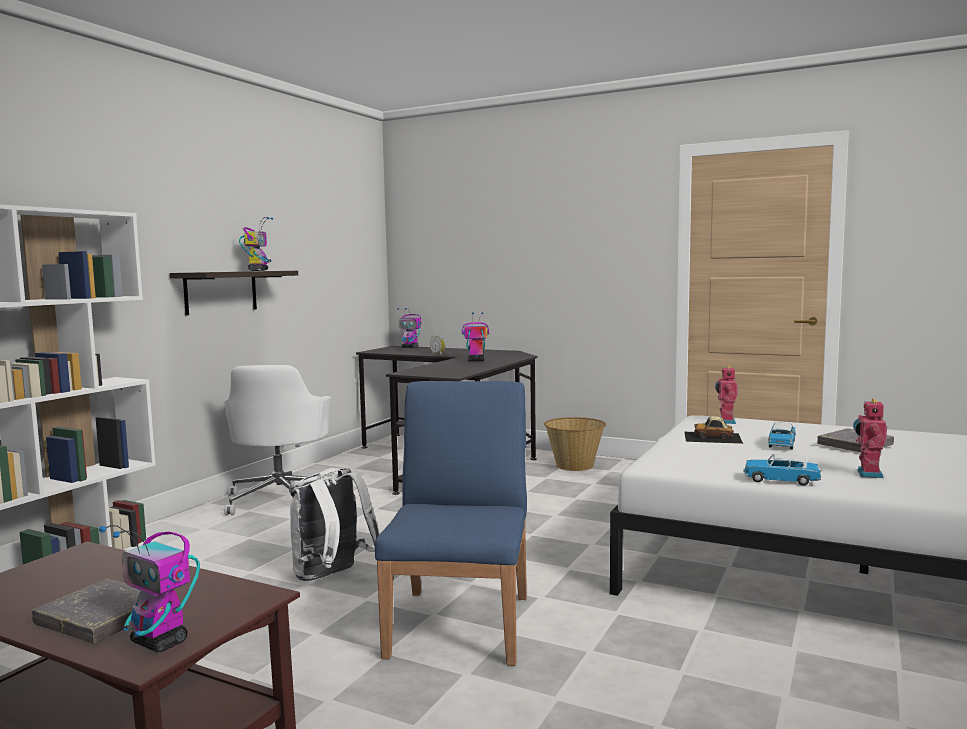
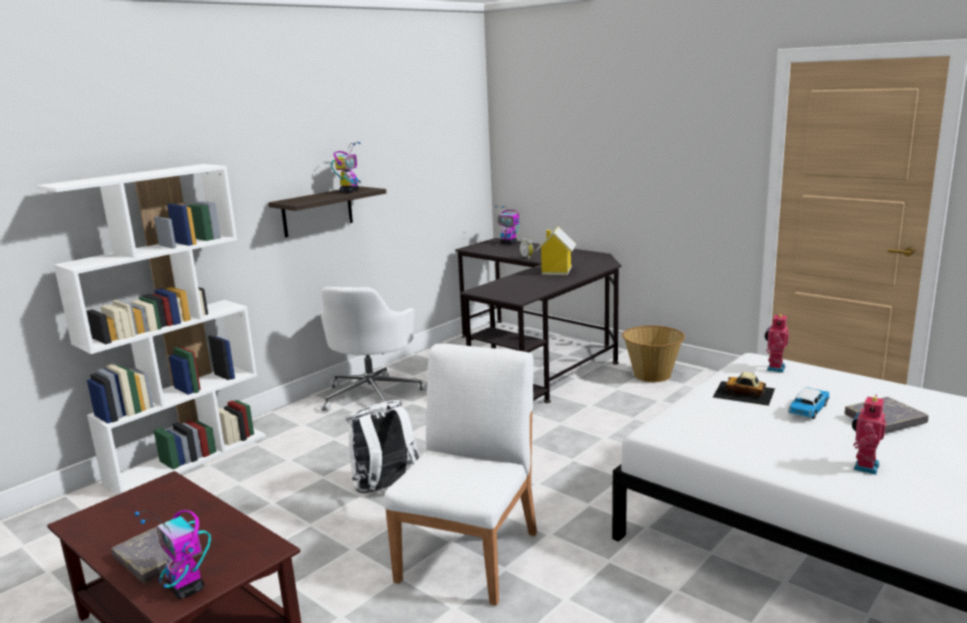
camera: 15 degrees right, 10 degrees up
blue chair [375,381,527,666] -> white chair [384,344,537,606]
toy robot [462,312,489,361] -> toy house [536,227,576,275]
toy car [744,454,821,486] -> none

